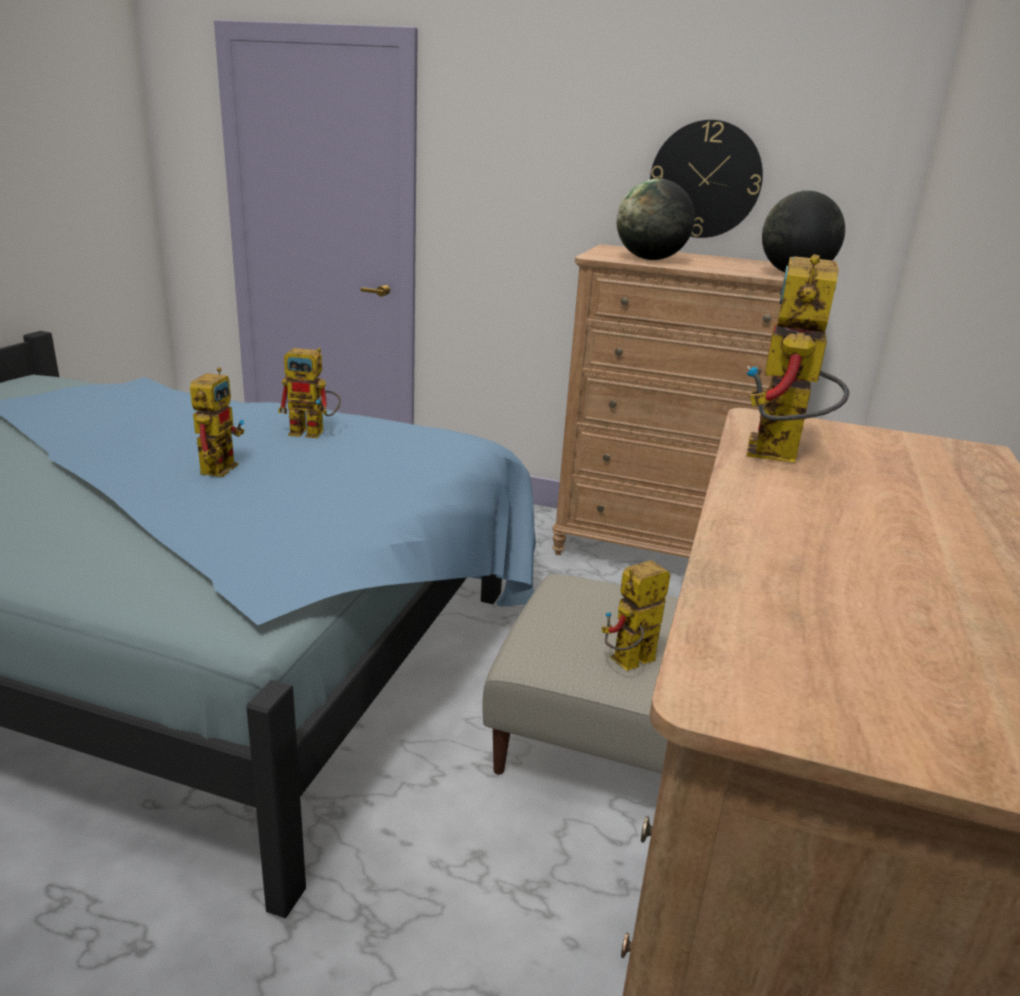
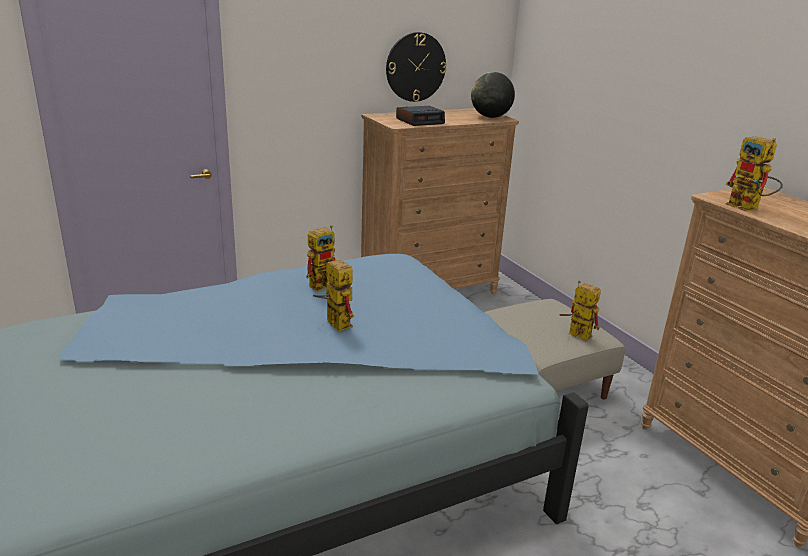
camera: 45 degrees left, 0 degrees up
toy robot [602,560,670,671] -> toy robot turned 120 degrees clockwise [560,281,601,341]
globe [616,179,695,260] -> alarm clock [396,106,445,126]

